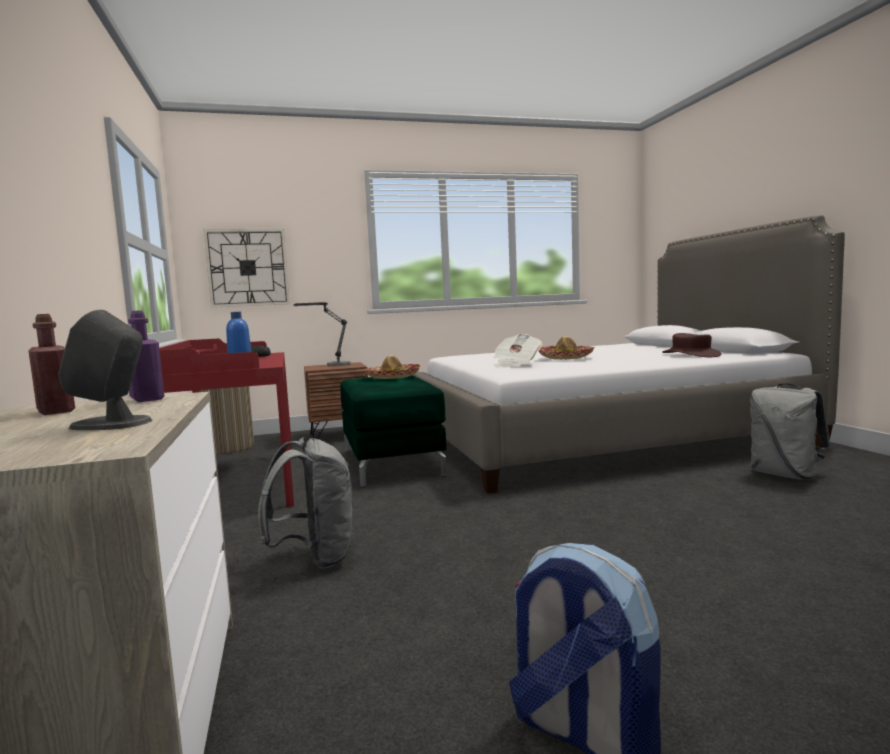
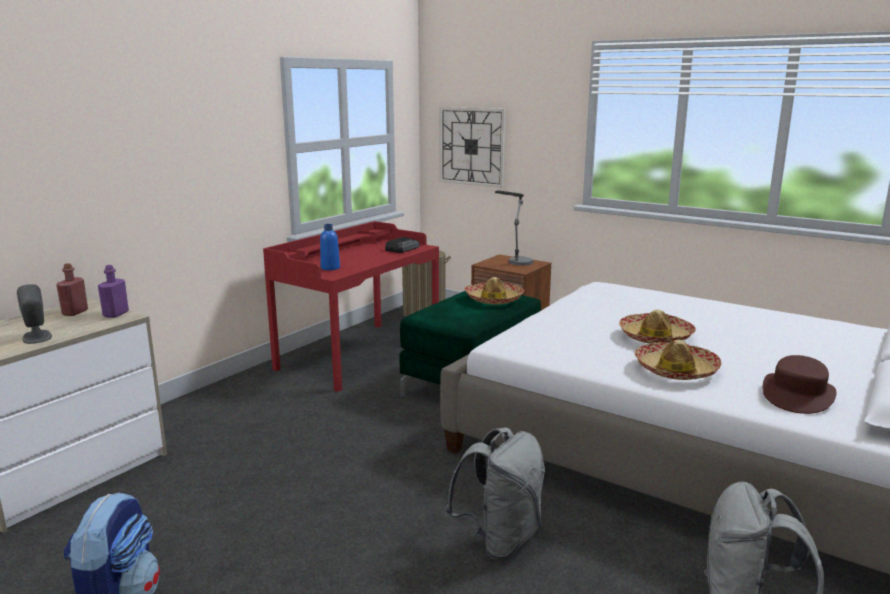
camera: 50 degrees right, 10 degrees up
grey backpack [258,437,354,569] -> grey backpack moved to [445,427,545,559]
newspaper [494,334,543,368] -> none
none -> hat [634,340,722,380]

